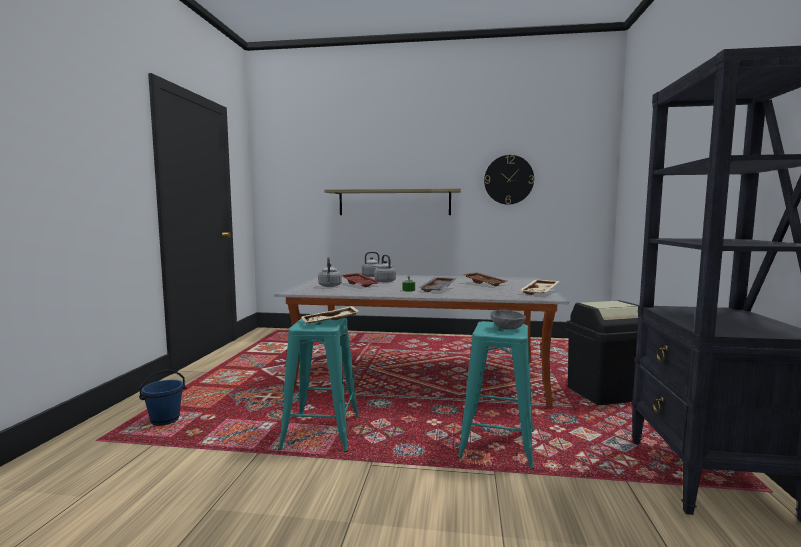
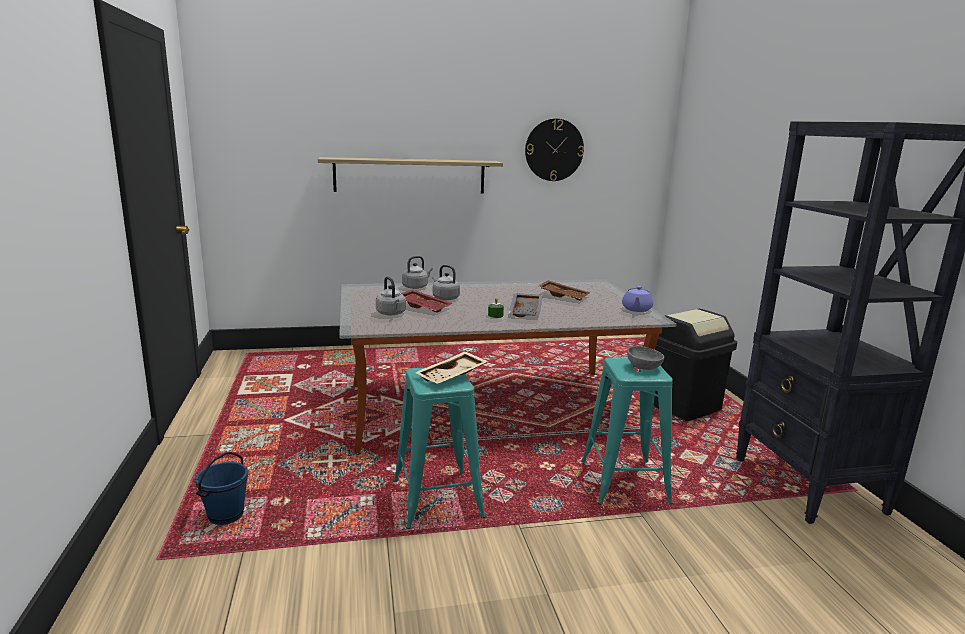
camera: 20 degrees left, 10 degrees up
beige tray [520,279,560,295] -> purple teapot [622,286,653,312]

